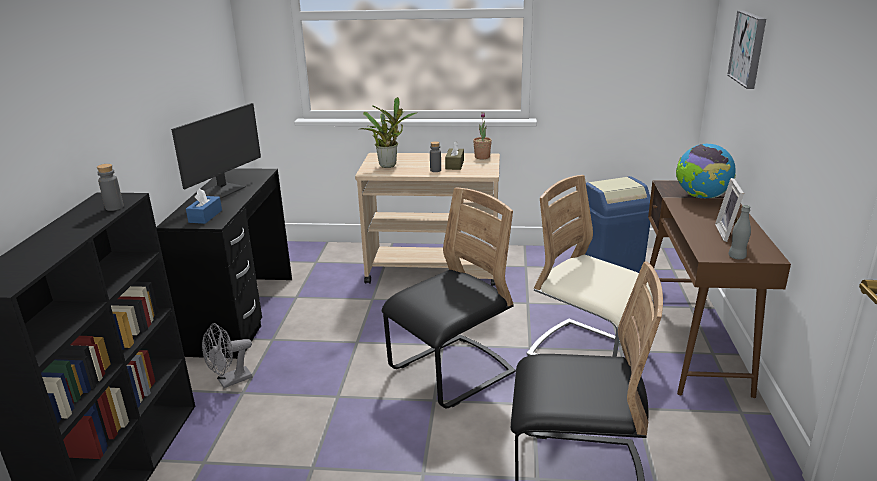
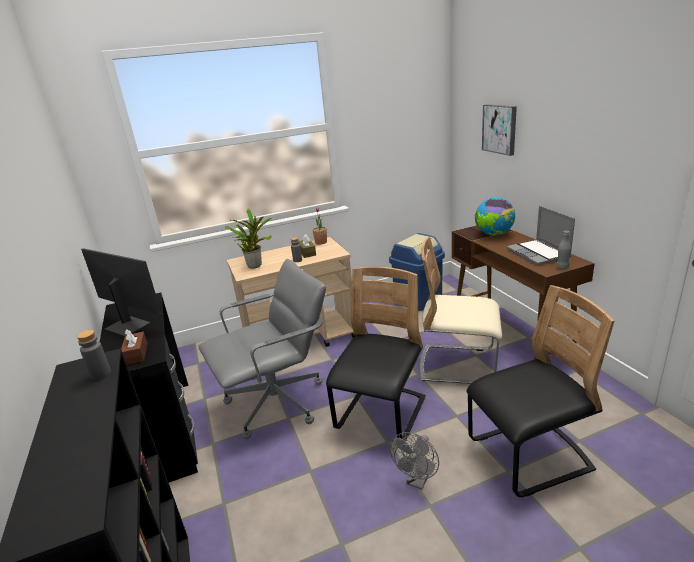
camera: 25 degrees left, 0 degrees up
monitor [171,103,261,199] -> monitor turned 60 degrees counterclockwise [81,248,162,337]
blue tissue box [186,188,222,224] -> brown tissue box [121,329,148,365]
grey fan [202,323,252,388] -> grey fan moved to [390,432,439,490]
picture frame [715,178,744,242] -> laptop [506,206,575,265]
none -> grey office chair [199,259,326,439]

